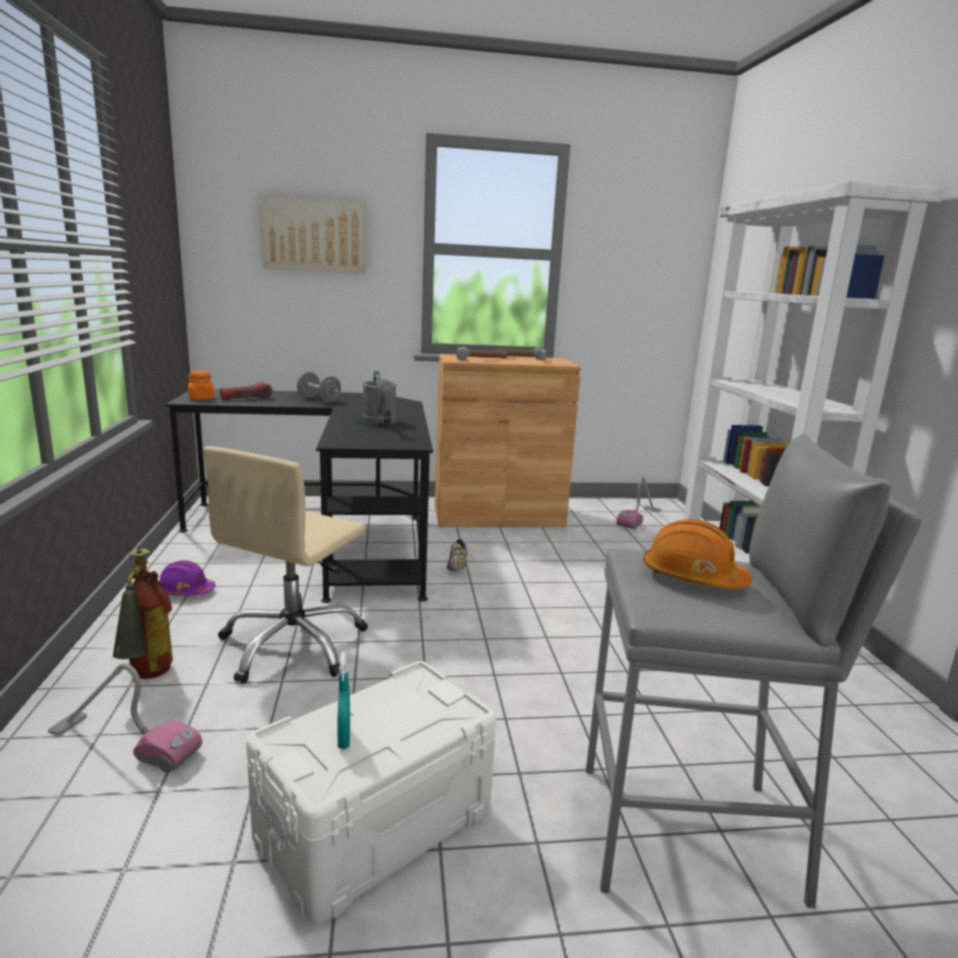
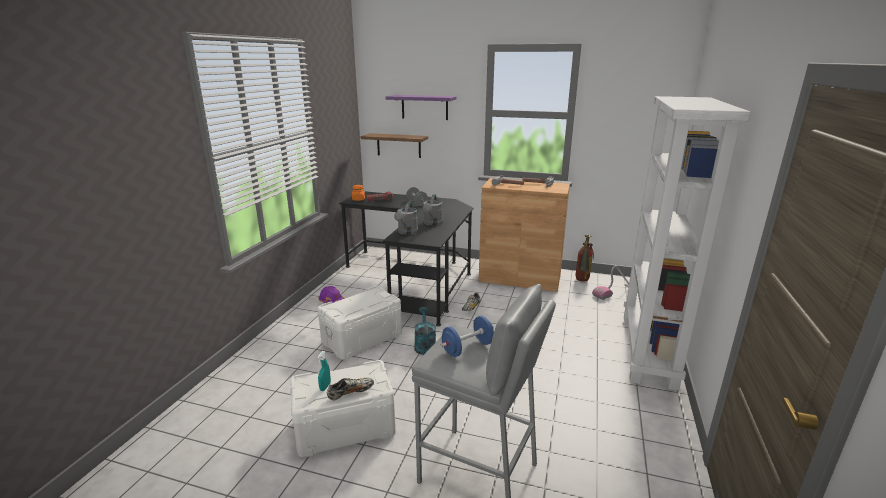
camera: 25 degrees right, 5 degrees up
vacuum cleaner [48,663,202,773] -> none
fire extinguisher [113,548,173,679] -> fire extinguisher moved to [575,235,594,282]
beige office chair [203,446,368,684] -> white storage box [318,286,402,360]
picture [260,195,366,273] -> purple shelf [385,95,456,120]
orange hard hat [643,519,753,589] -> blue dumbbell [441,316,494,357]
none -> shoe [327,378,374,400]
none -> brown shelf [361,133,428,158]
none -> grey watering can [394,202,418,235]
none -> turquoise watering can [414,307,436,355]

